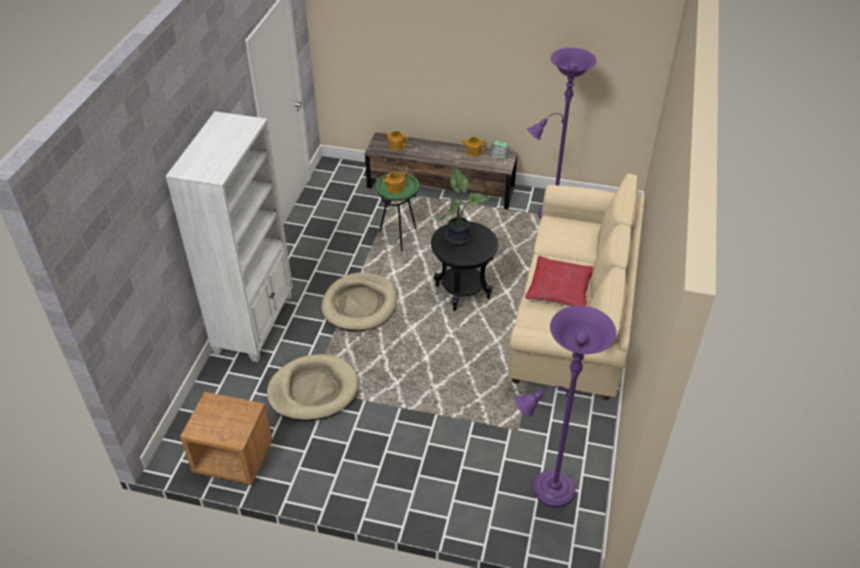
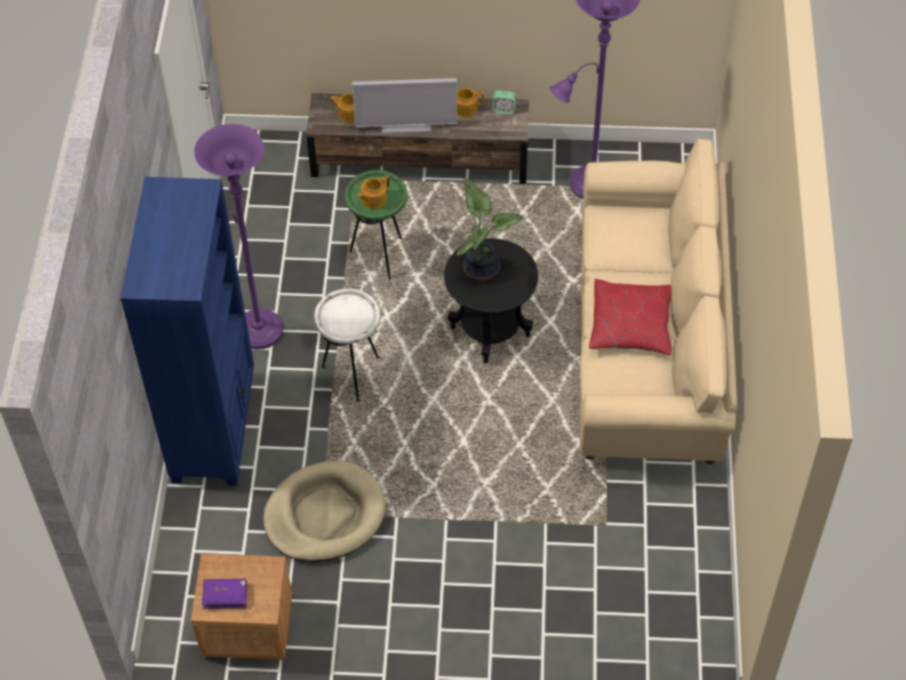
camera: 10 degrees left, 10 degrees up
white bookcase [165,111,293,362] -> blue bookcase [120,177,254,486]
beige dog bed [321,272,397,332] -> white side table [314,289,380,402]
purple floor lamp [515,306,616,508] -> purple floor lamp moved to [194,124,283,349]
none -> purple book [202,578,247,609]
none -> television [352,78,457,133]

